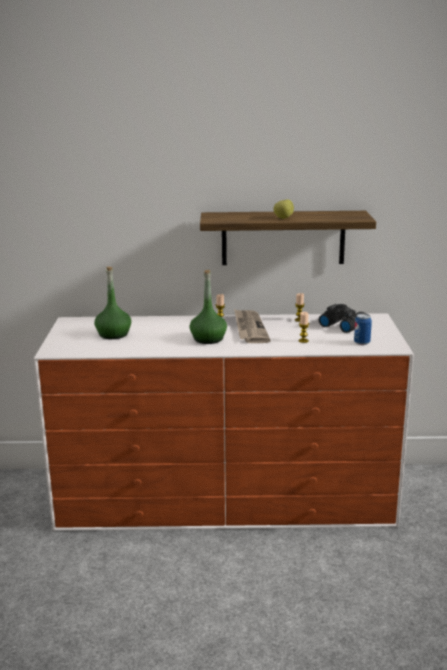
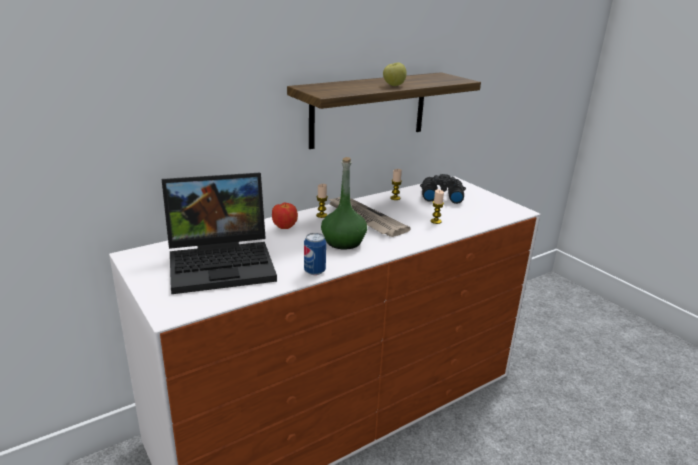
camera: 35 degrees left, 5 degrees up
green bottle [94,267,131,339] -> laptop [162,172,277,294]
can [354,314,372,345] -> can moved to [304,233,326,275]
none -> apple [272,202,298,229]

